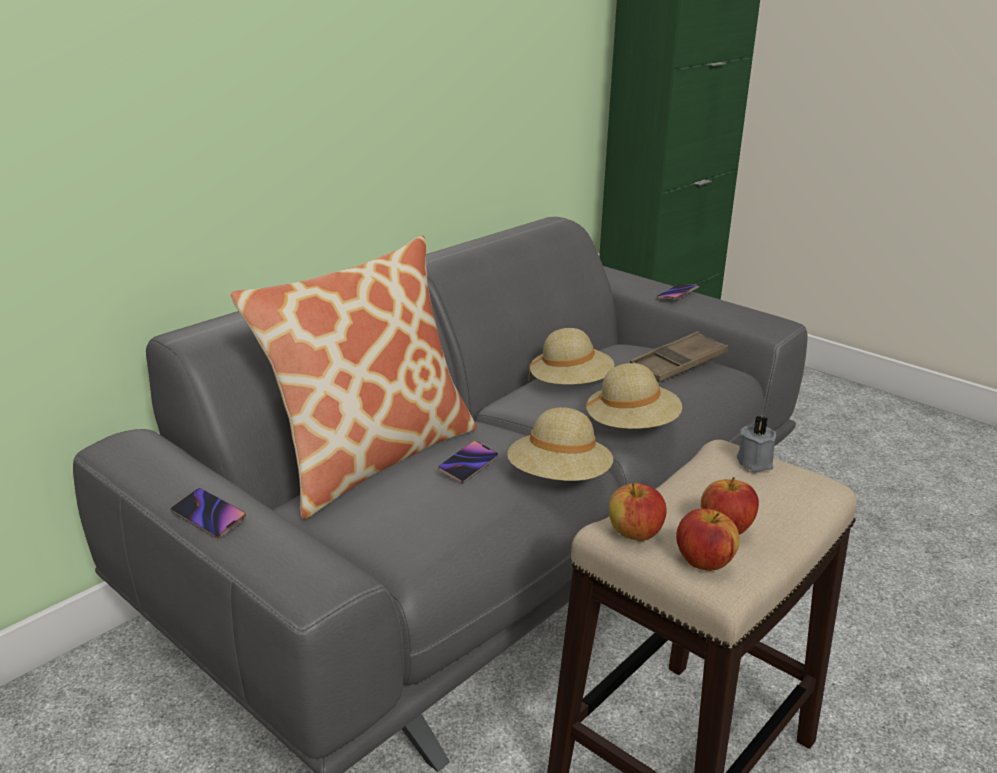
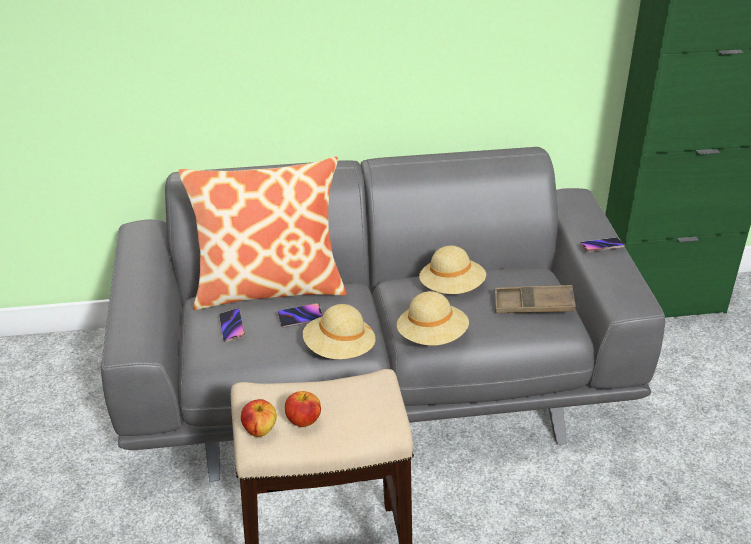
camera: 40 degrees right, 10 degrees up
phone [171,488,246,538] -> phone moved to [219,308,245,342]
apple [609,483,667,541] -> none
grey candle [737,415,776,472] -> none

